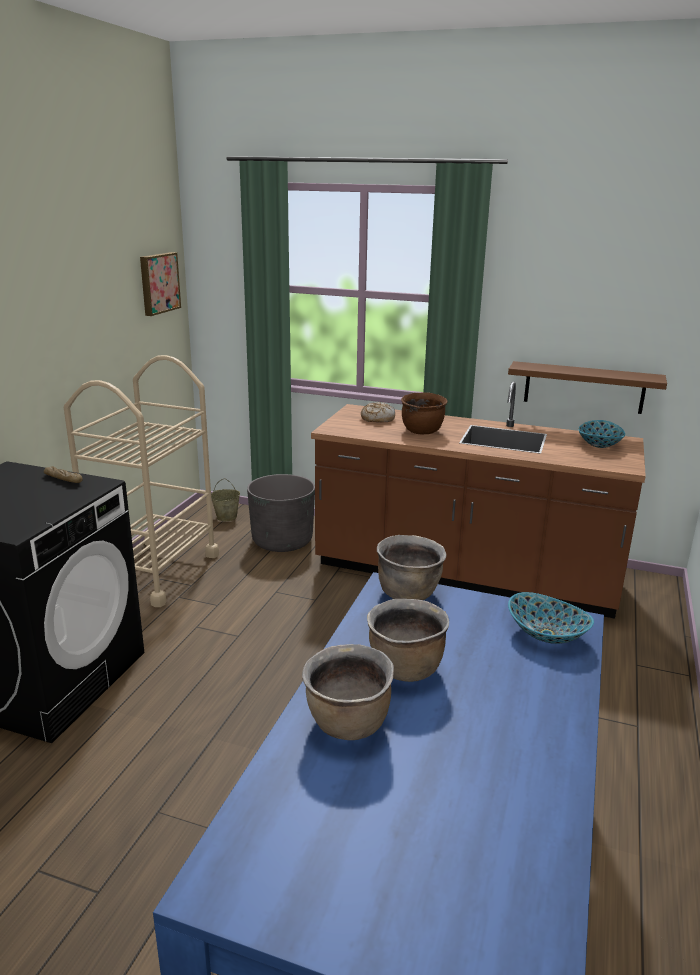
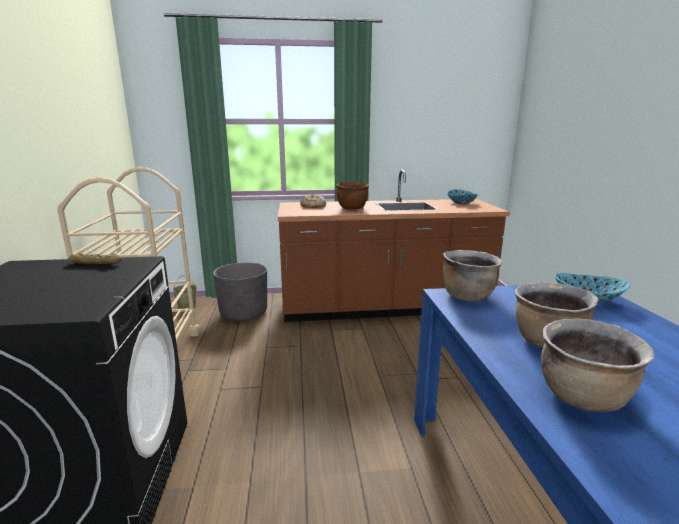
camera: 25 degrees left, 5 degrees down
picture [140,252,181,316] -> none
brown shelf [508,361,667,414] -> none

